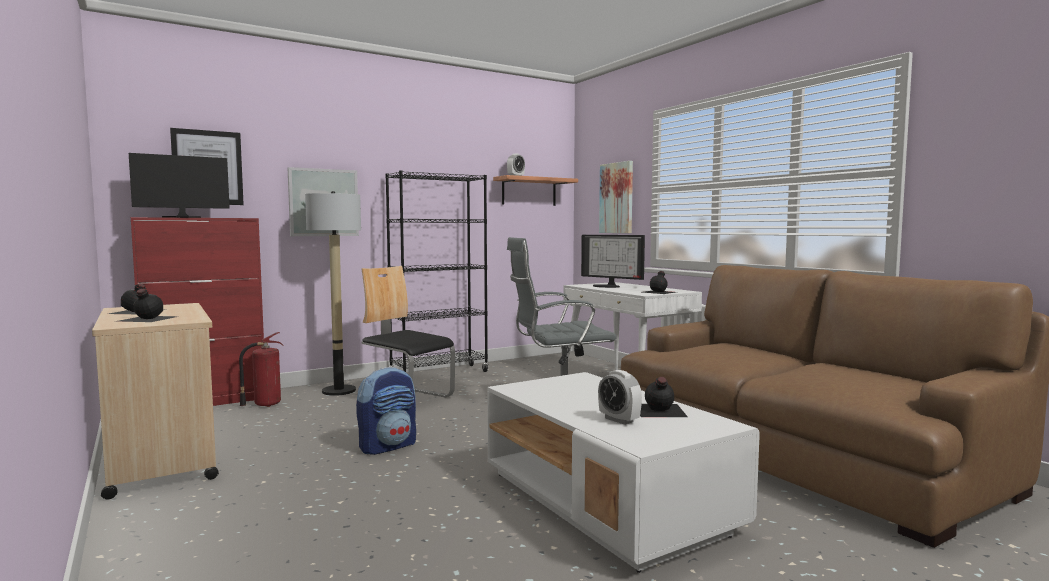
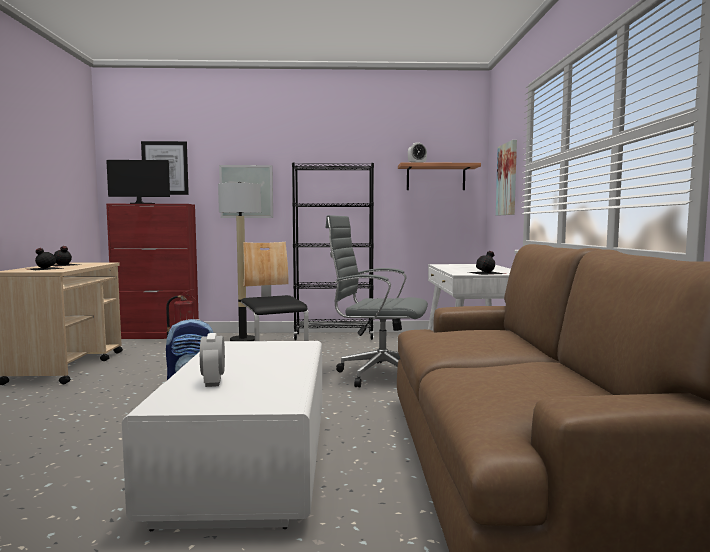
camera: 30 degrees right, 0 degrees up
monitor [581,235,645,288] -> none
black bottle [640,377,688,417] -> none

